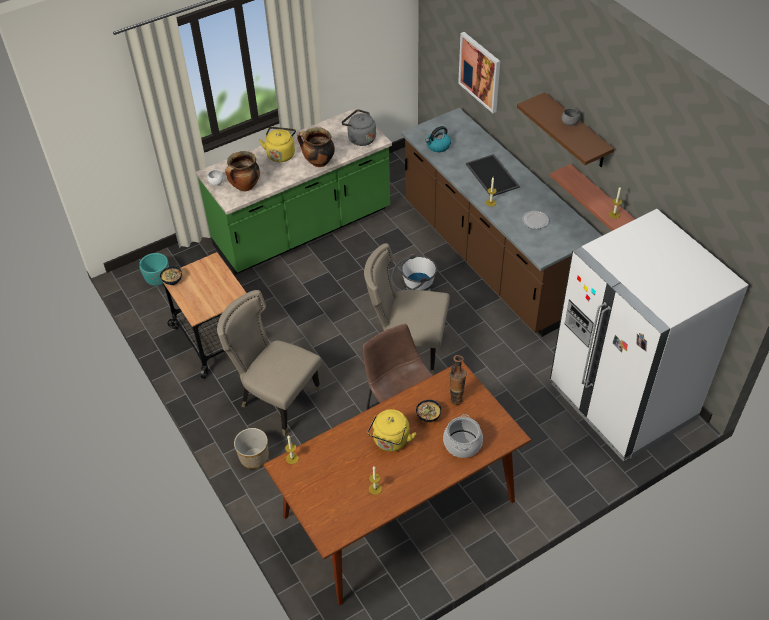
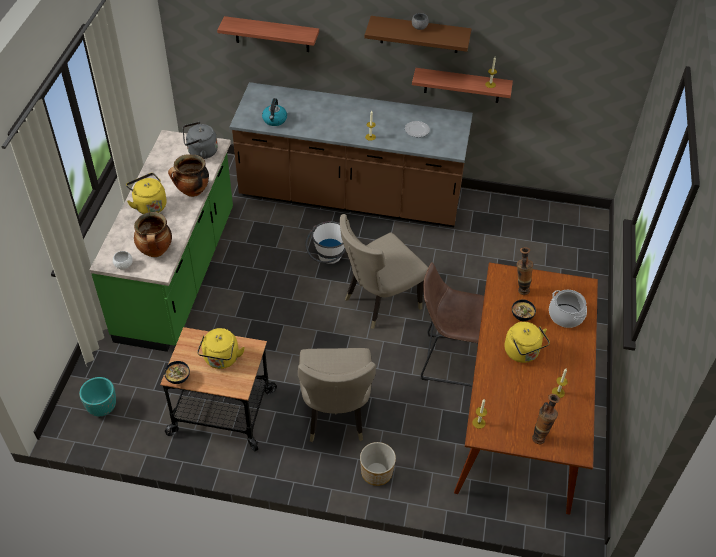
camera: 50 degrees left, 0 degrees up
beige chair [217,290,322,436] -> beige chair turned 75 degrees counterclockwise [298,348,376,442]
picture [458,32,500,113] -> shelf [217,16,319,52]
tray [466,154,520,196] -> none
white fridge [550,209,748,462] -> none
none -> yellow kettle [197,328,245,369]
none -> vase [532,394,560,444]

